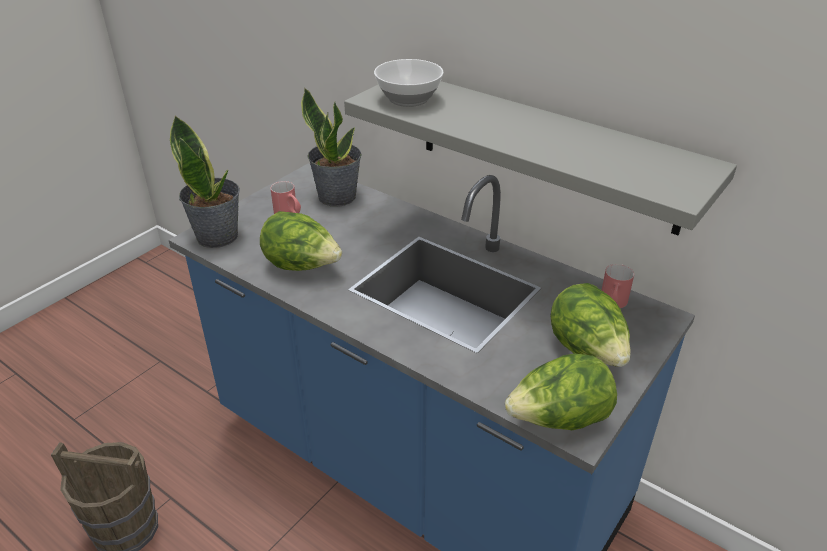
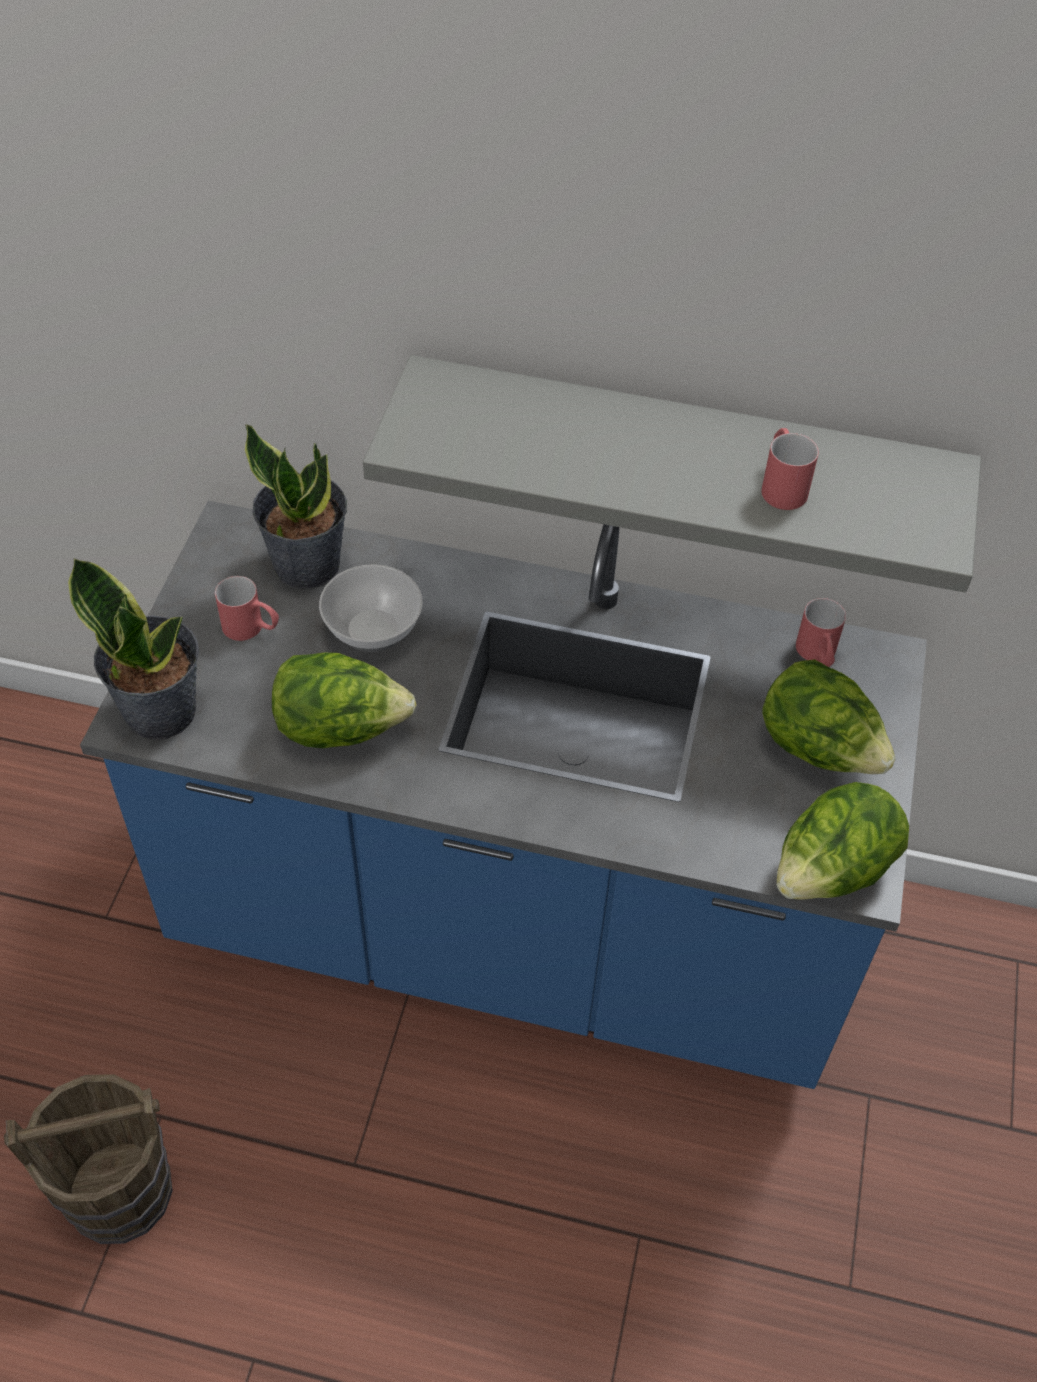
camera: 25 degrees left, 15 degrees up
bowl [374,59,444,107] -> bowl moved to [319,564,423,652]
none -> red mug [761,428,819,510]

